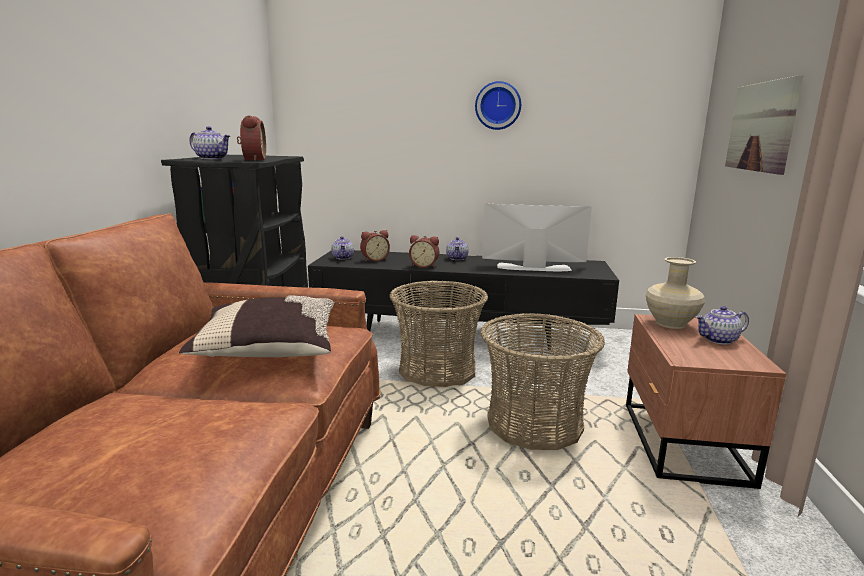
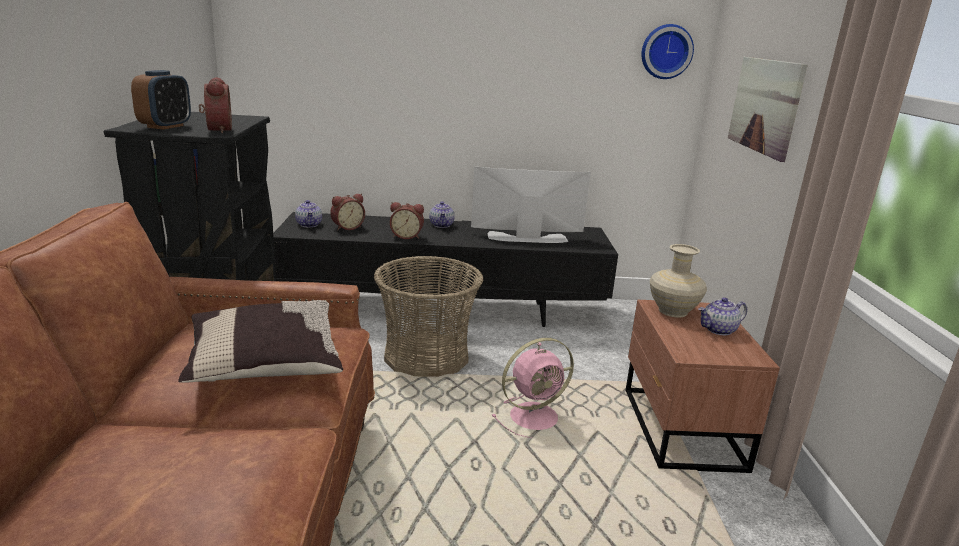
camera: 10 degrees left, 5 degrees up
teapot [189,126,231,159] -> alarm clock [131,70,191,130]
wall clock [475,81,521,130] -> wall clock moved to [641,24,694,79]
basket [480,313,605,450] -> pink fan [491,338,574,438]

